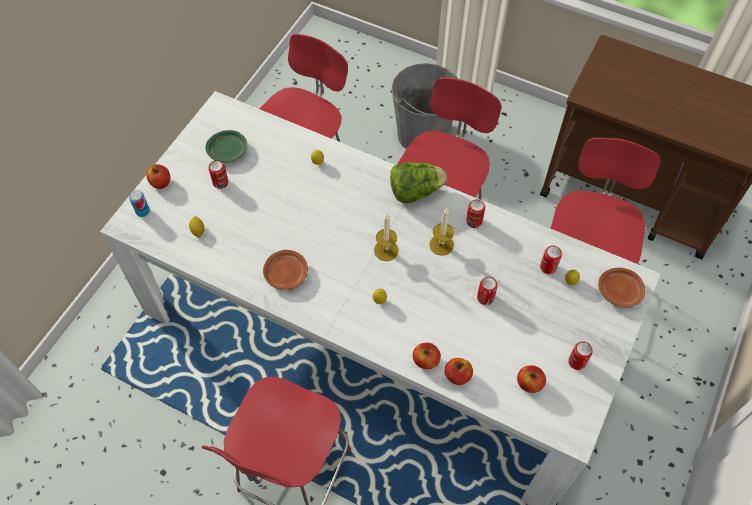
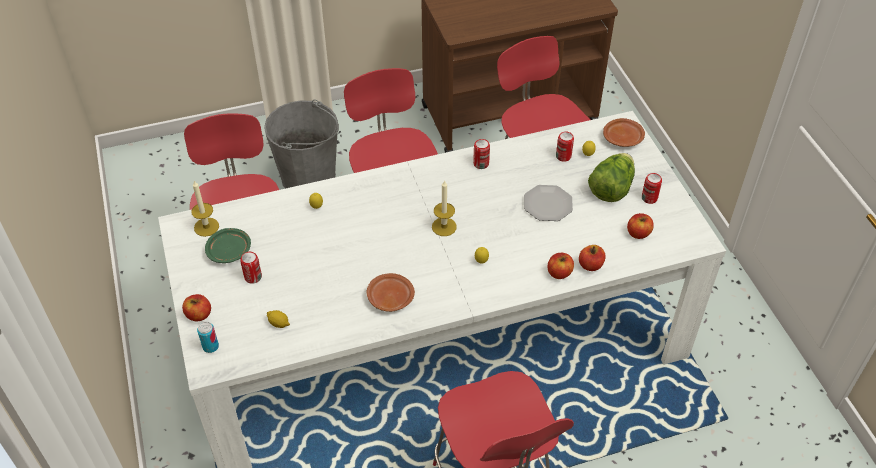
camera: 45 degrees left, 10 degrees down
lettuce [390,162,447,203] -> lettuce moved to [588,153,635,202]
candle [429,208,454,256] -> candle moved to [191,181,219,237]
can [477,277,498,305] -> plate [524,185,573,221]

